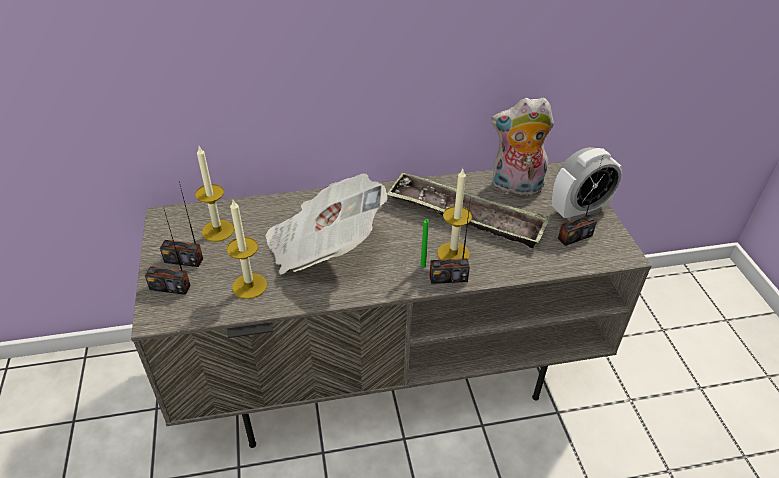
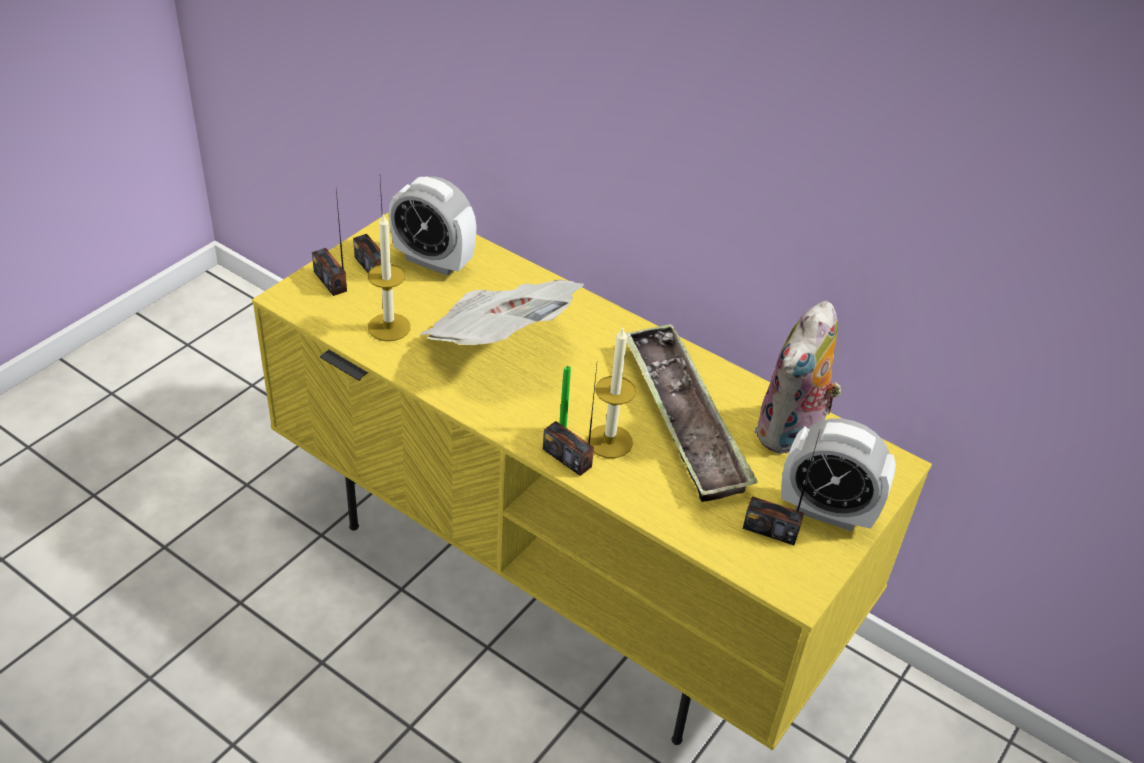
camera: 45 degrees right, 0 degrees up
grey tv stand [131,162,652,448] -> yellow tv stand [252,212,932,750]
candle [195,146,234,242] -> alarm clock [389,176,476,276]
plush toy [491,97,554,196] -> plush toy turned 105 degrees counterclockwise [754,301,841,454]

